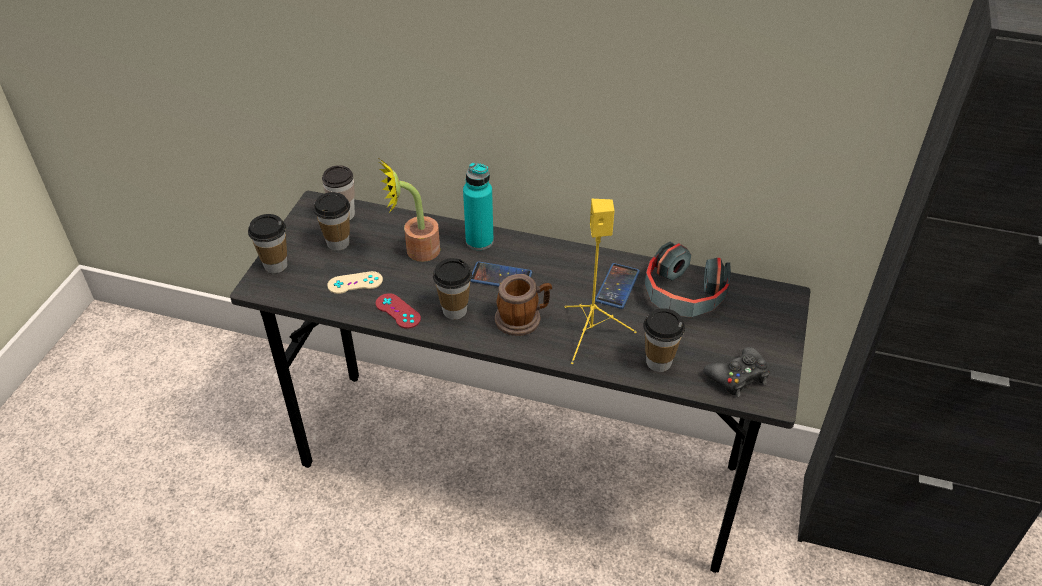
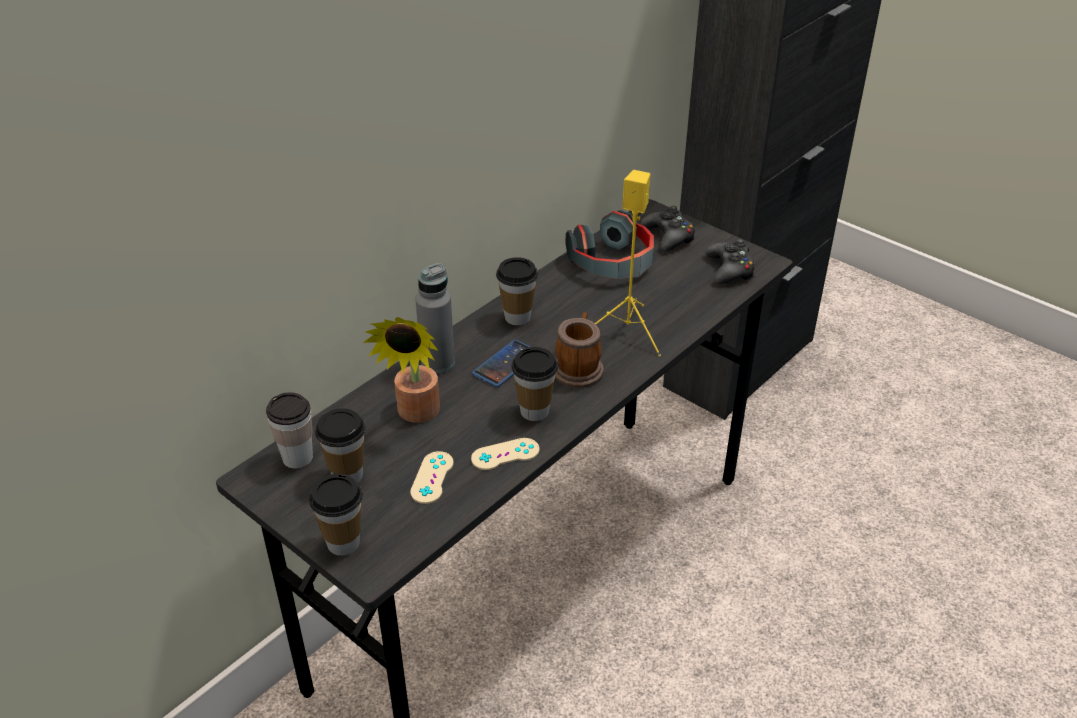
camera: 65 degrees left, 5 degrees down
red game controller [376,293,421,329] -> beige game controller [471,438,539,470]
turquoise bottle [463,162,494,250] -> grey bottle [415,263,455,373]
phone [595,263,640,309] -> none
cup [643,308,685,372] -> cup moved to [496,257,538,325]
none -> black game controller [641,206,695,251]

